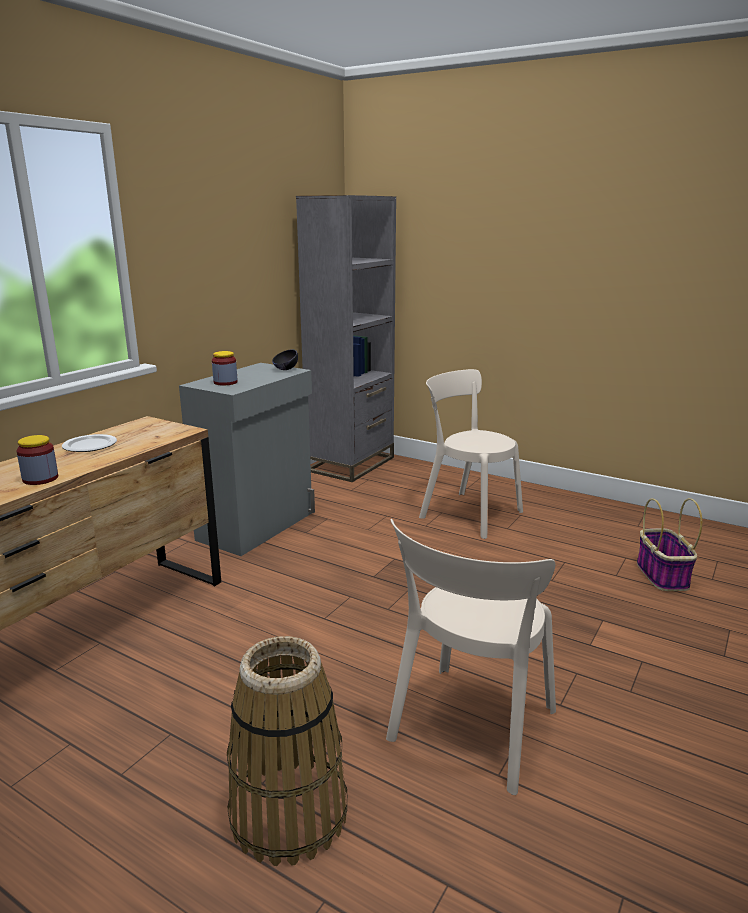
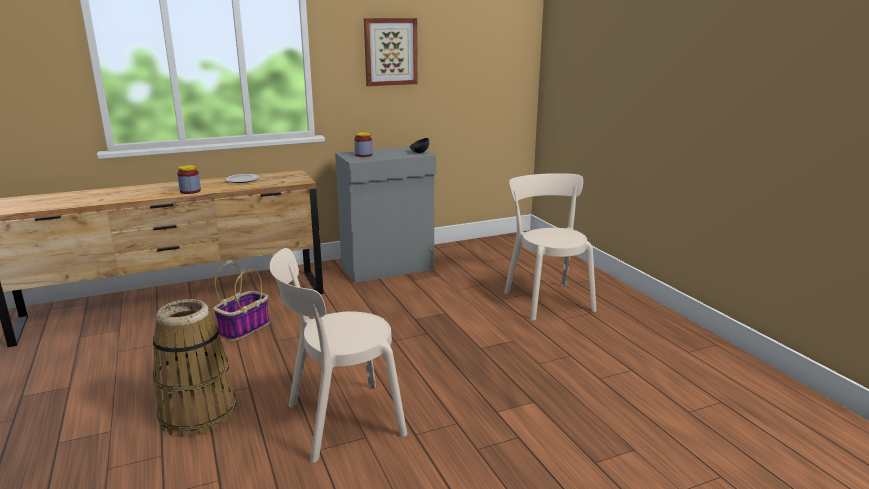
camera: 35 degrees right, 0 degrees up
grey bookcase [296,195,396,482] -> none
basket [637,498,702,591] -> basket moved to [214,263,270,341]
none -> picture [364,18,418,86]

